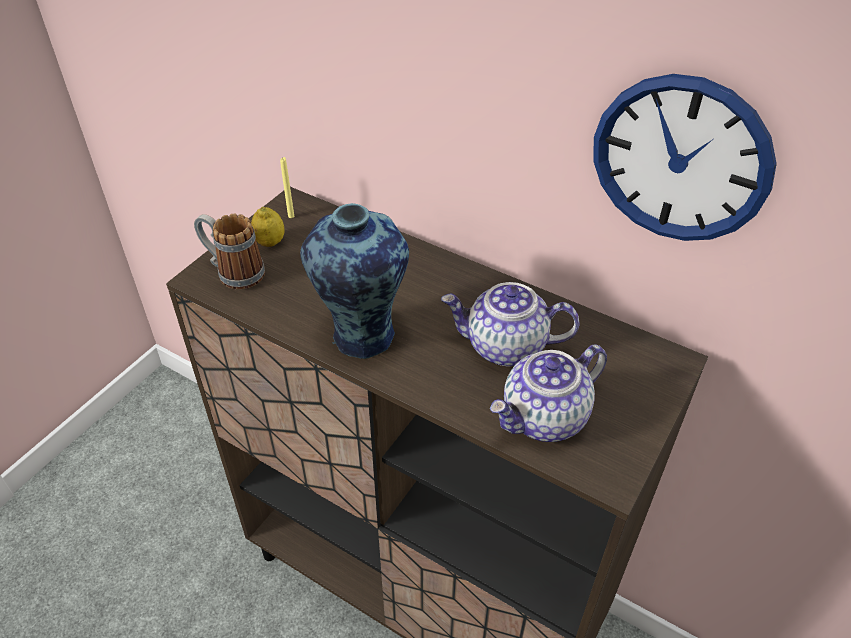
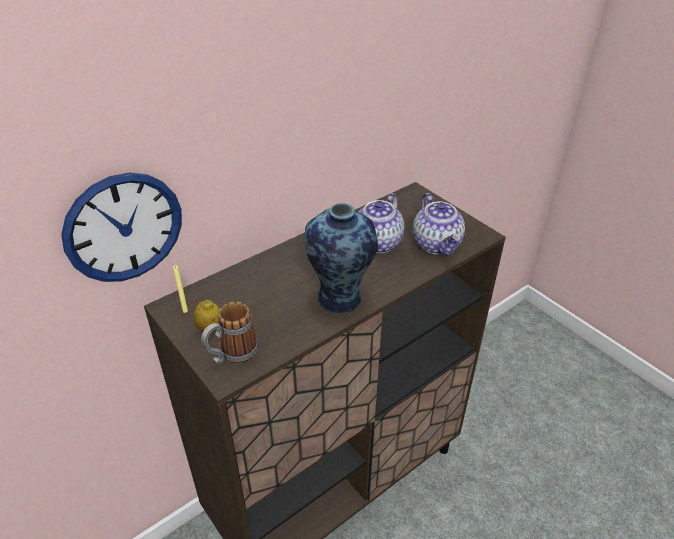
camera: 70 degrees left, 5 degrees down
wall clock [593,74,777,241] -> wall clock moved to [61,172,182,282]

